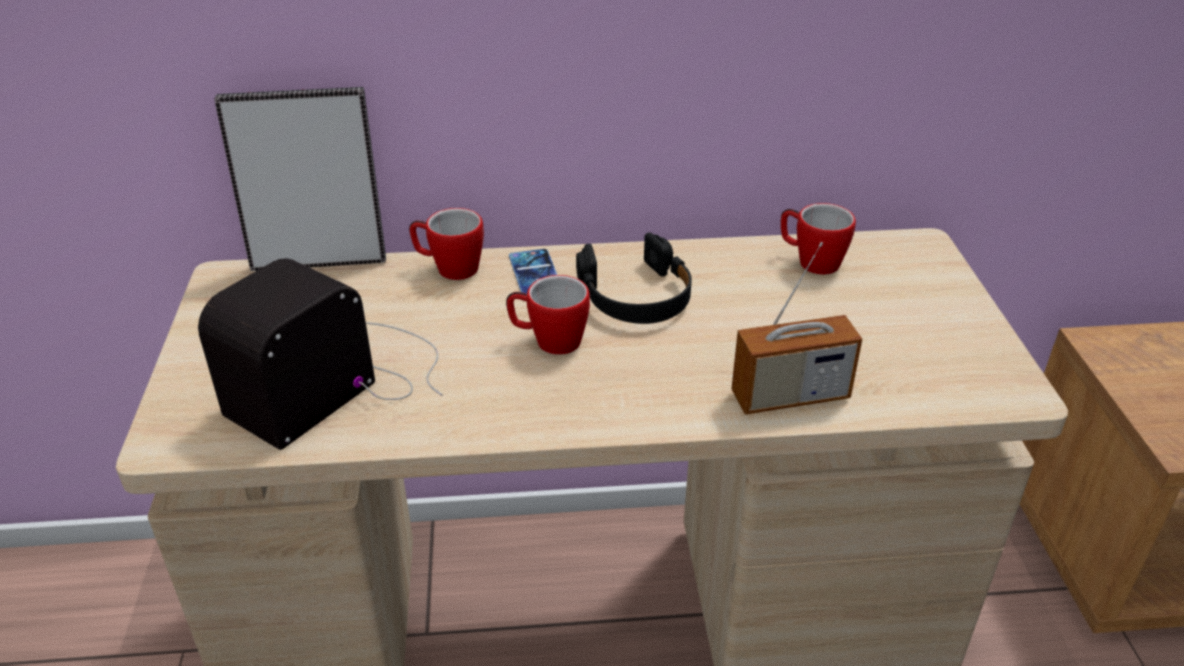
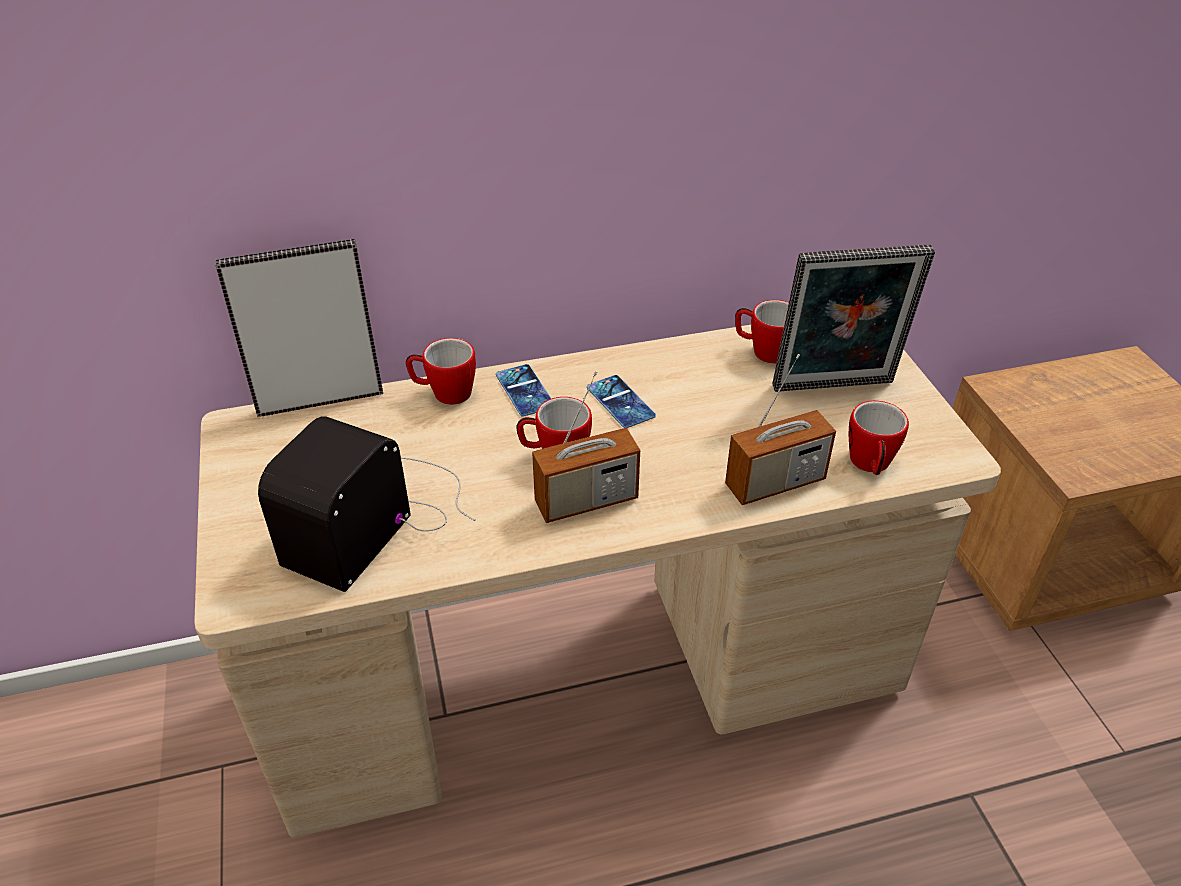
camera: 10 degrees left, 5 degrees up
black headphones [576,233,692,324] -> phone [587,375,656,428]
none -> radio [532,371,640,523]
none -> picture frame [772,245,935,392]
none -> mug [848,401,909,475]

